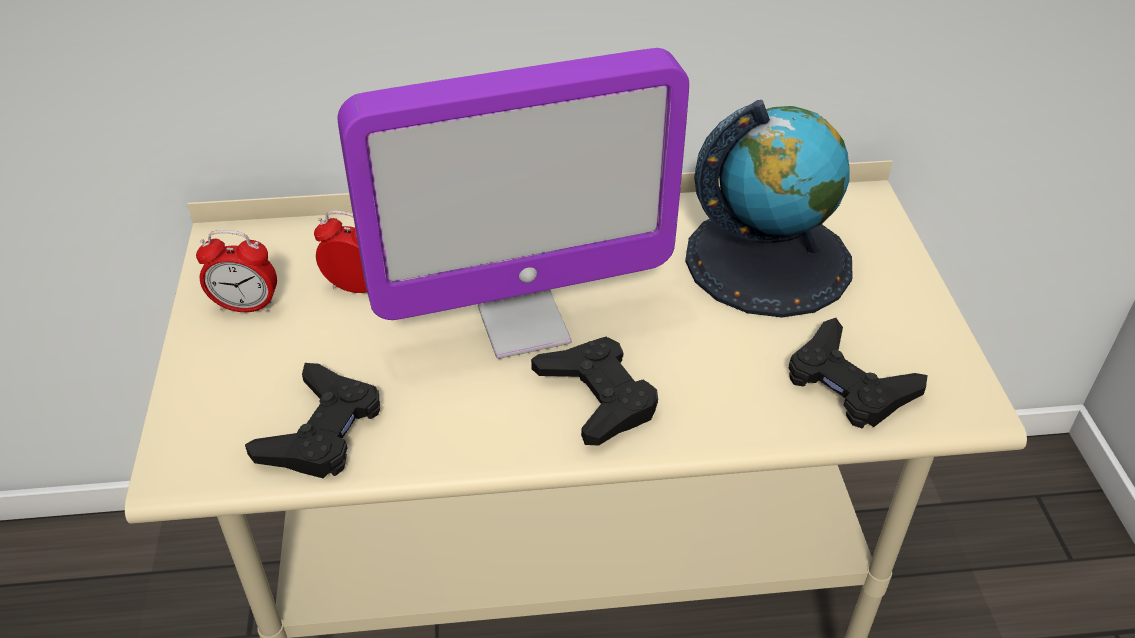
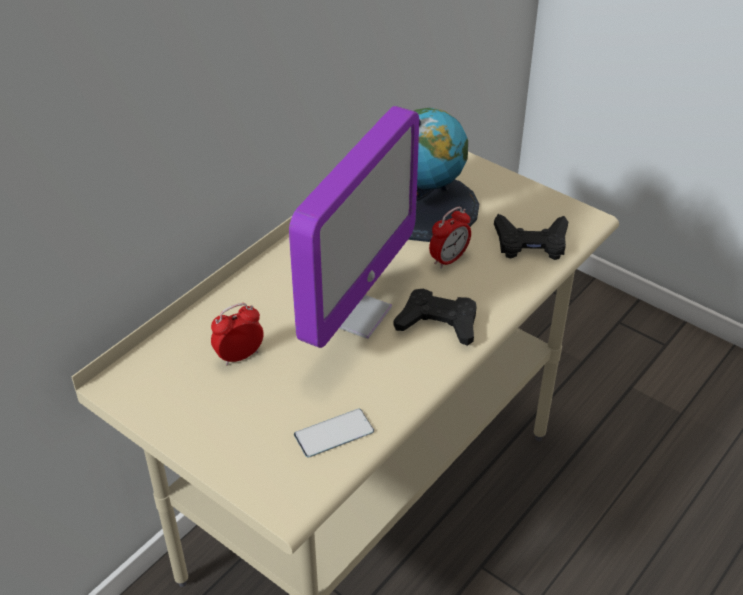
camera: 45 degrees left, 0 degrees up
alarm clock [196,230,277,312] -> alarm clock moved to [429,207,471,269]
black game controller [245,363,380,479] -> phone [294,409,374,458]

